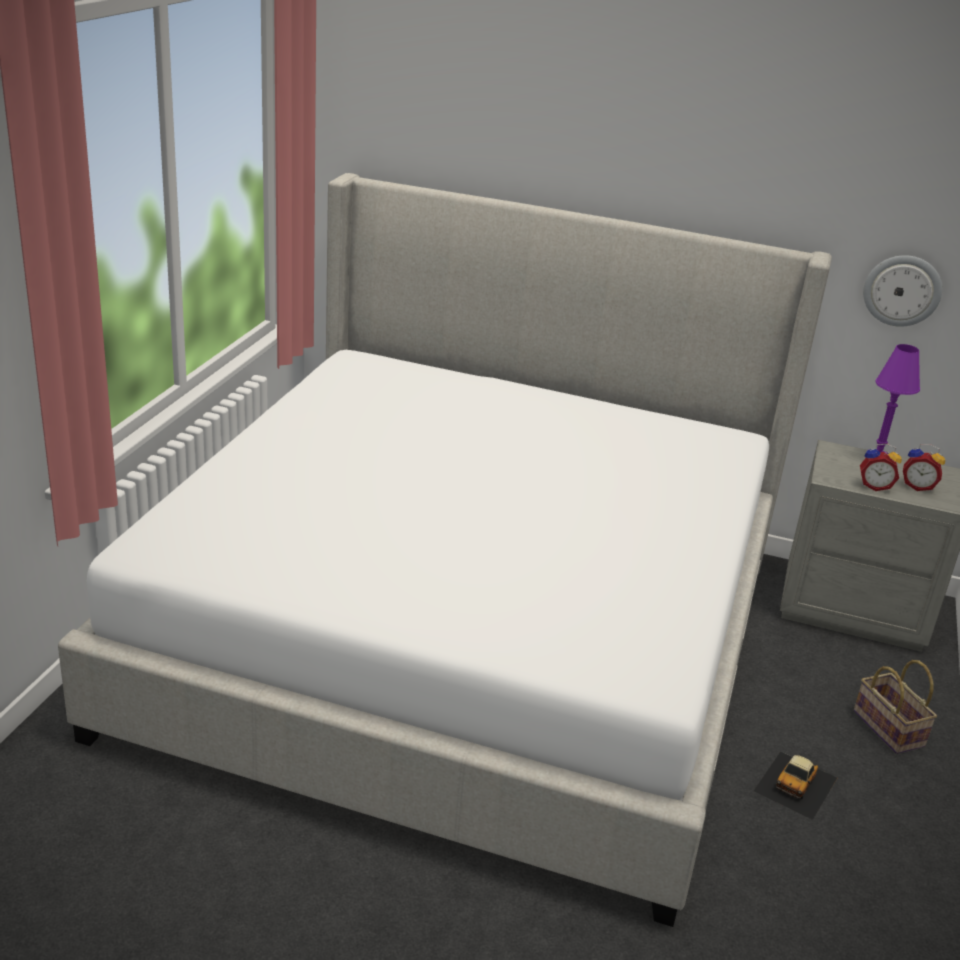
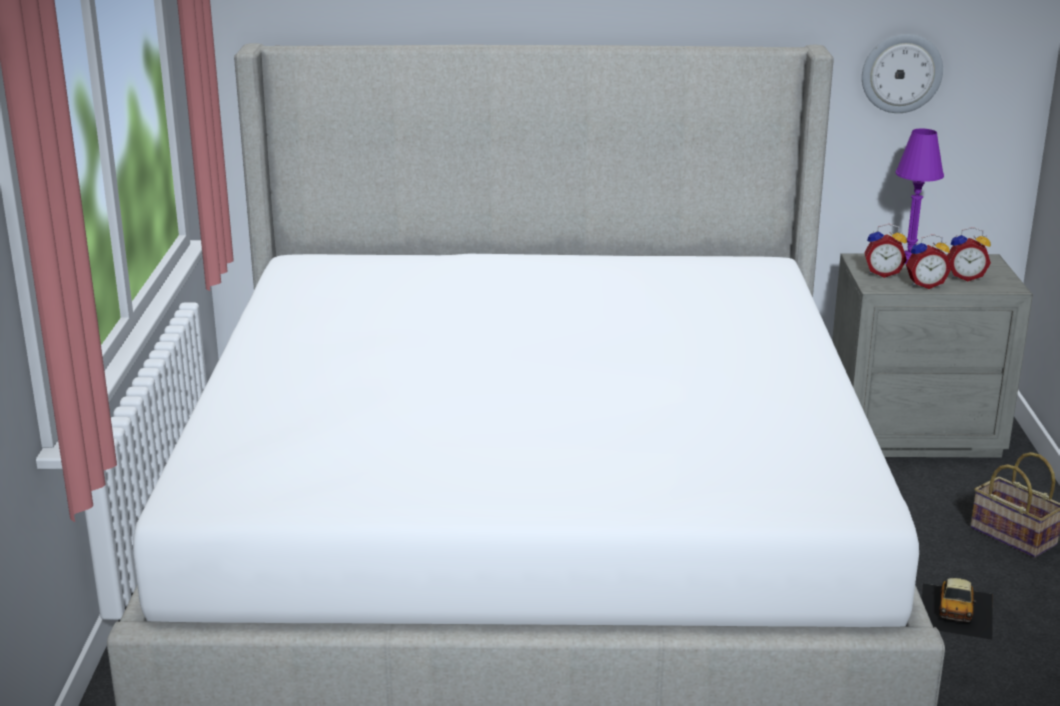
camera: 15 degrees left, 5 degrees down
none -> alarm clock [864,224,907,278]

